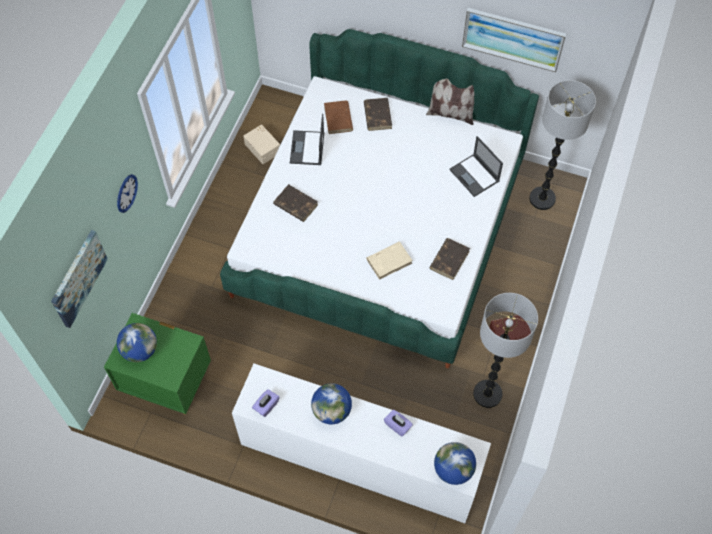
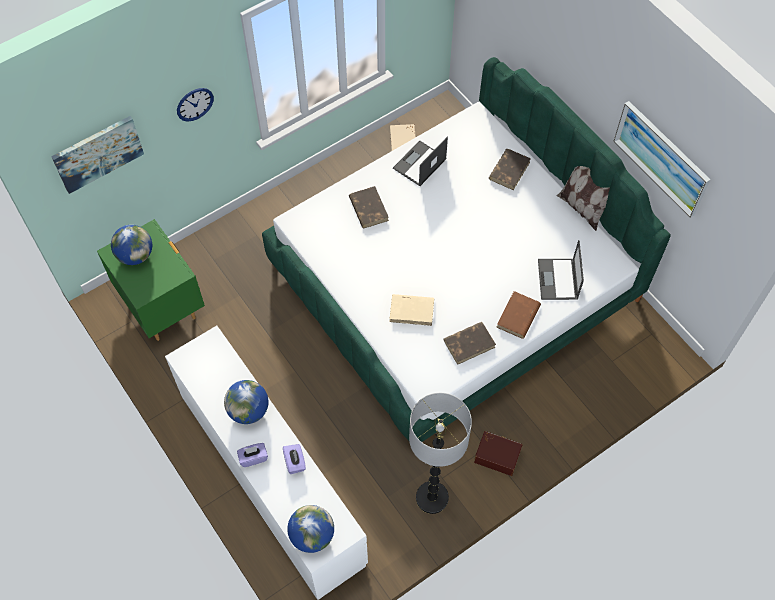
camera: 35 degrees right, 0 degrees up
purple tissue box [252,389,280,417] -> purple tissue box moved to [237,443,268,467]
brown book [324,100,353,134] -> brown book moved to [496,291,541,339]
floor lamp [529,80,596,210] -> none

